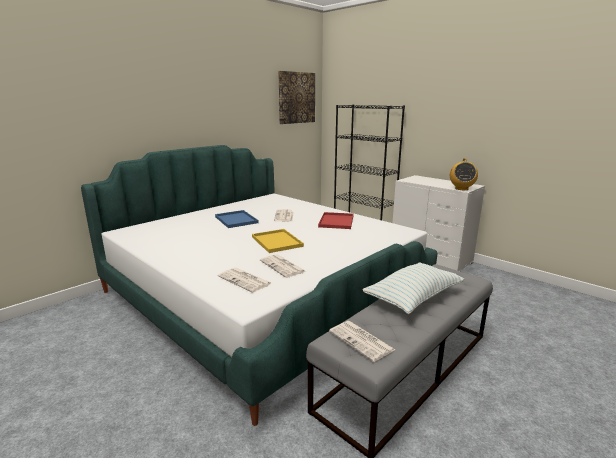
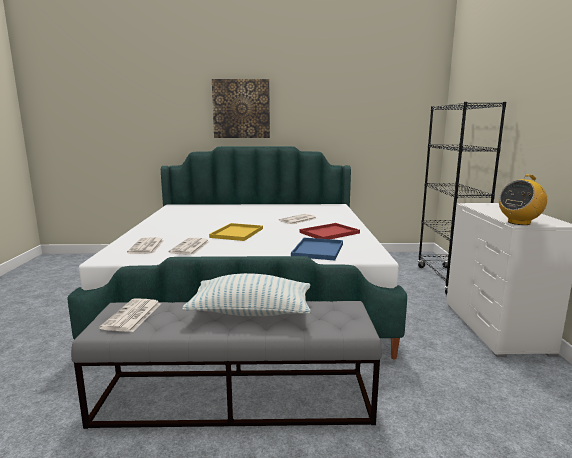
camera: 45 degrees right, 5 degrees down
blue tray [215,210,259,228] -> blue tray moved to [291,238,343,260]
picture [278,71,315,124] -> picture moved to [212,79,270,138]

